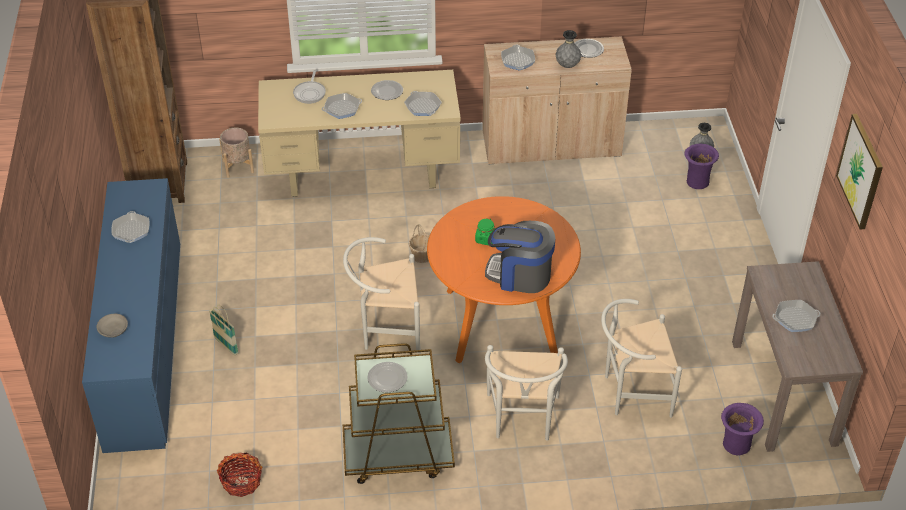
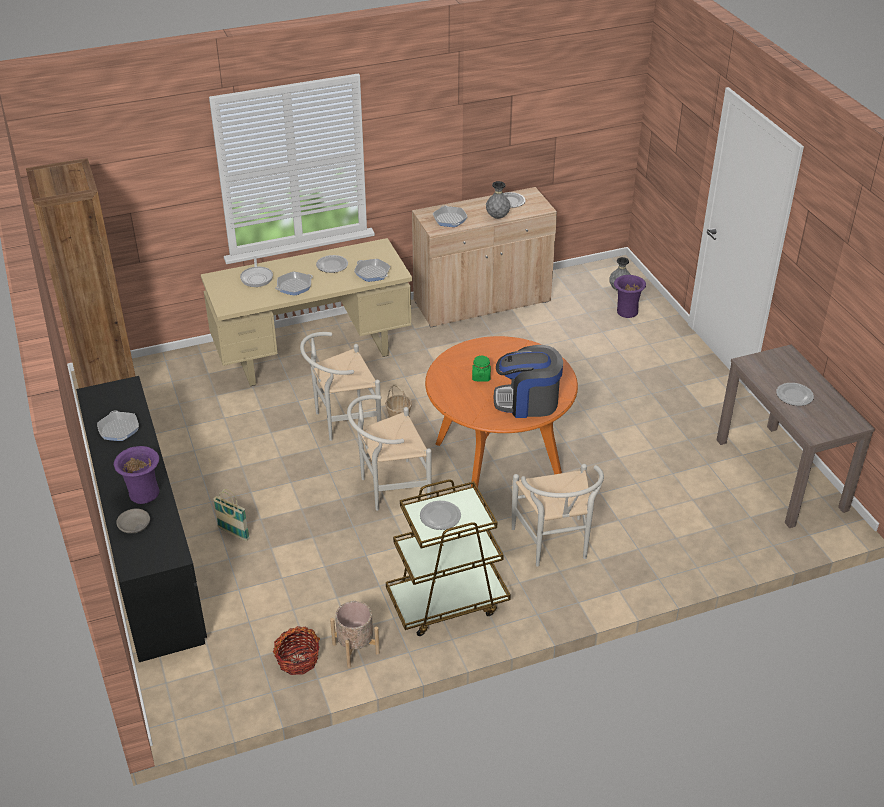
camera: 15 degrees left, 5 degrees down
blue dresser [82,178,180,453] -> black dresser [76,376,207,662]
beige planter [219,128,254,178] -> beige planter moved to [330,601,380,668]
white chair [601,299,682,418] -> white chair moved to [300,332,381,441]
purple vase [721,403,764,455] -> purple vase moved to [114,446,159,504]
frying pan [772,300,821,332] -> plate [776,383,814,406]
picture [836,114,883,229] -> none

